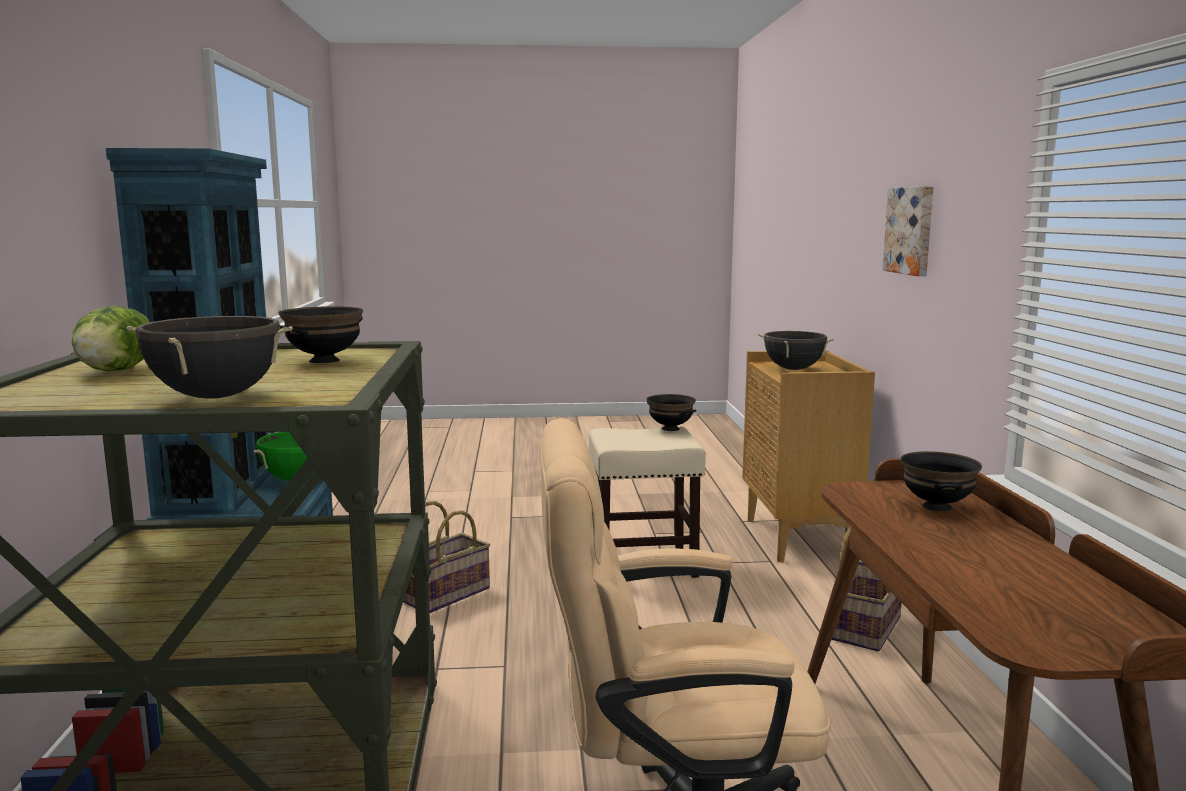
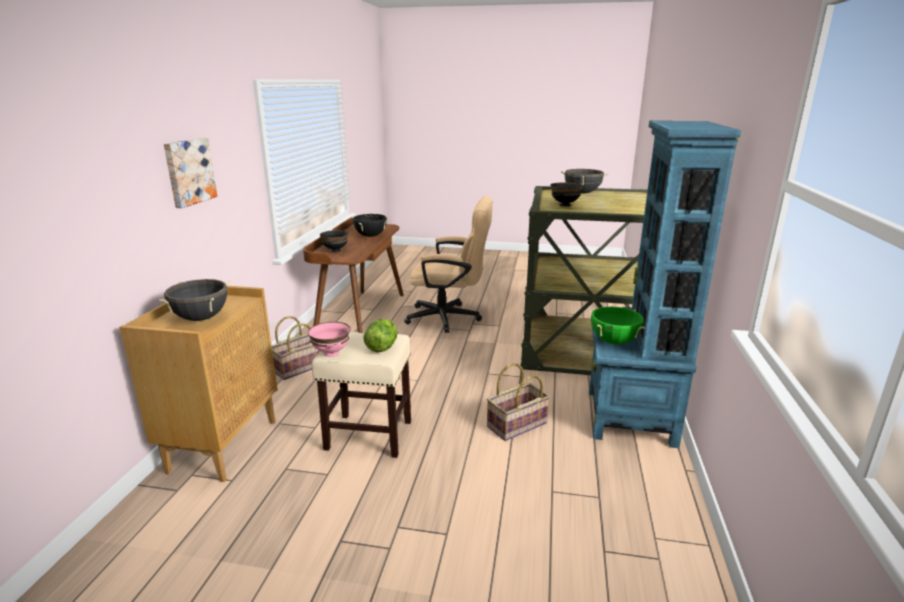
camera: 165 degrees left, 10 degrees up
lettuce [72,306,150,371] -> lettuce moved to [363,319,397,352]
black bowl [647,394,696,431] -> pink bowl [308,322,351,357]
none -> black cooking pot [351,214,389,237]

